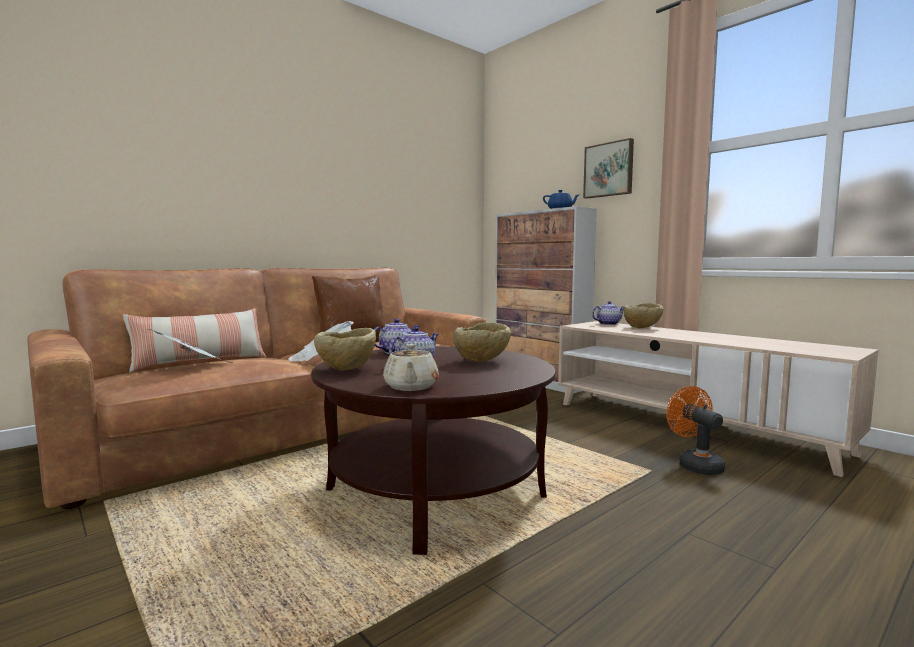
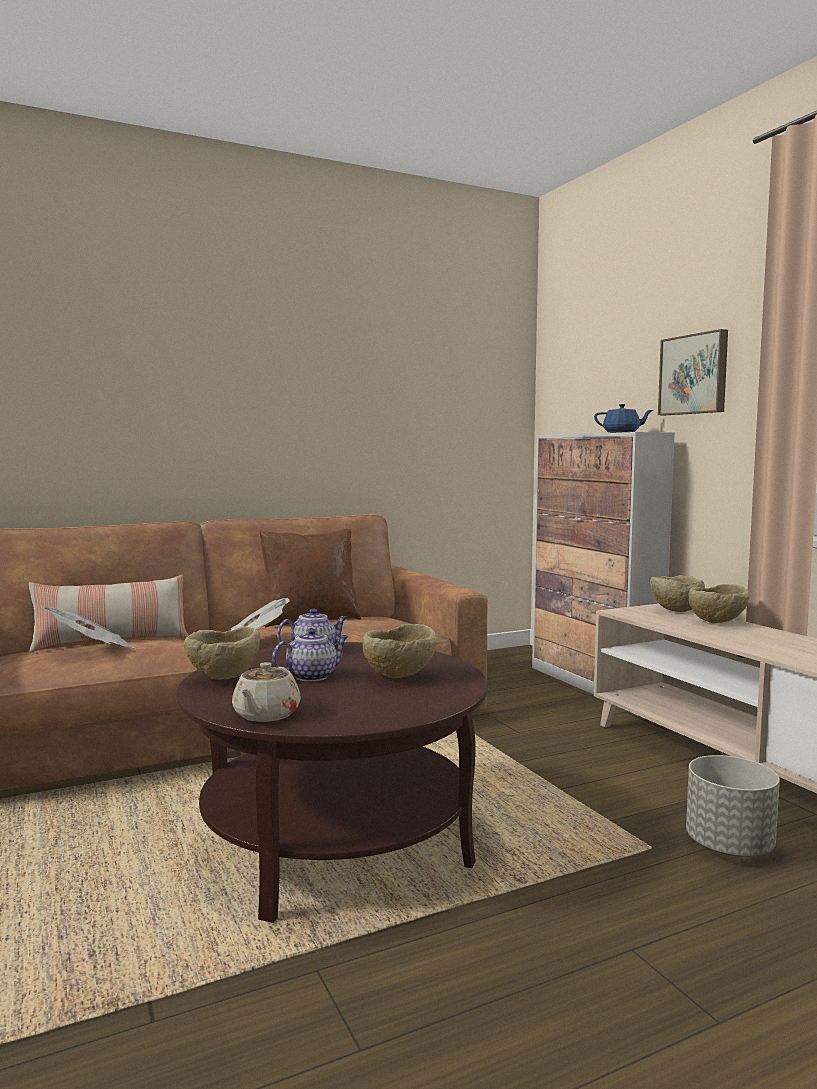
camera: 15 degrees right, 0 degrees up
teapot [592,301,624,325] -> beige bowl [650,575,705,612]
orange fan [666,386,725,475] -> grey planter [686,755,780,857]

